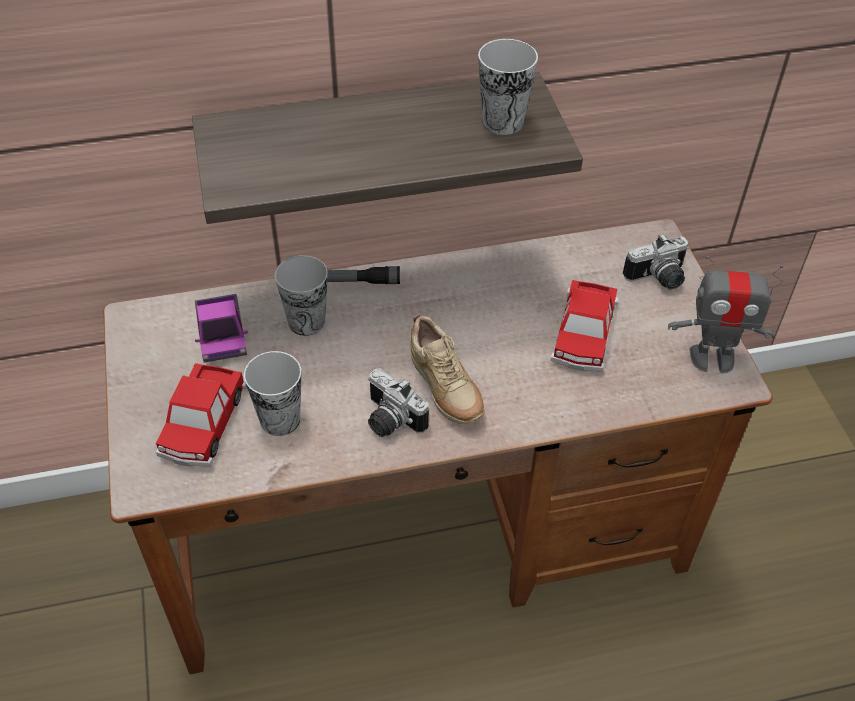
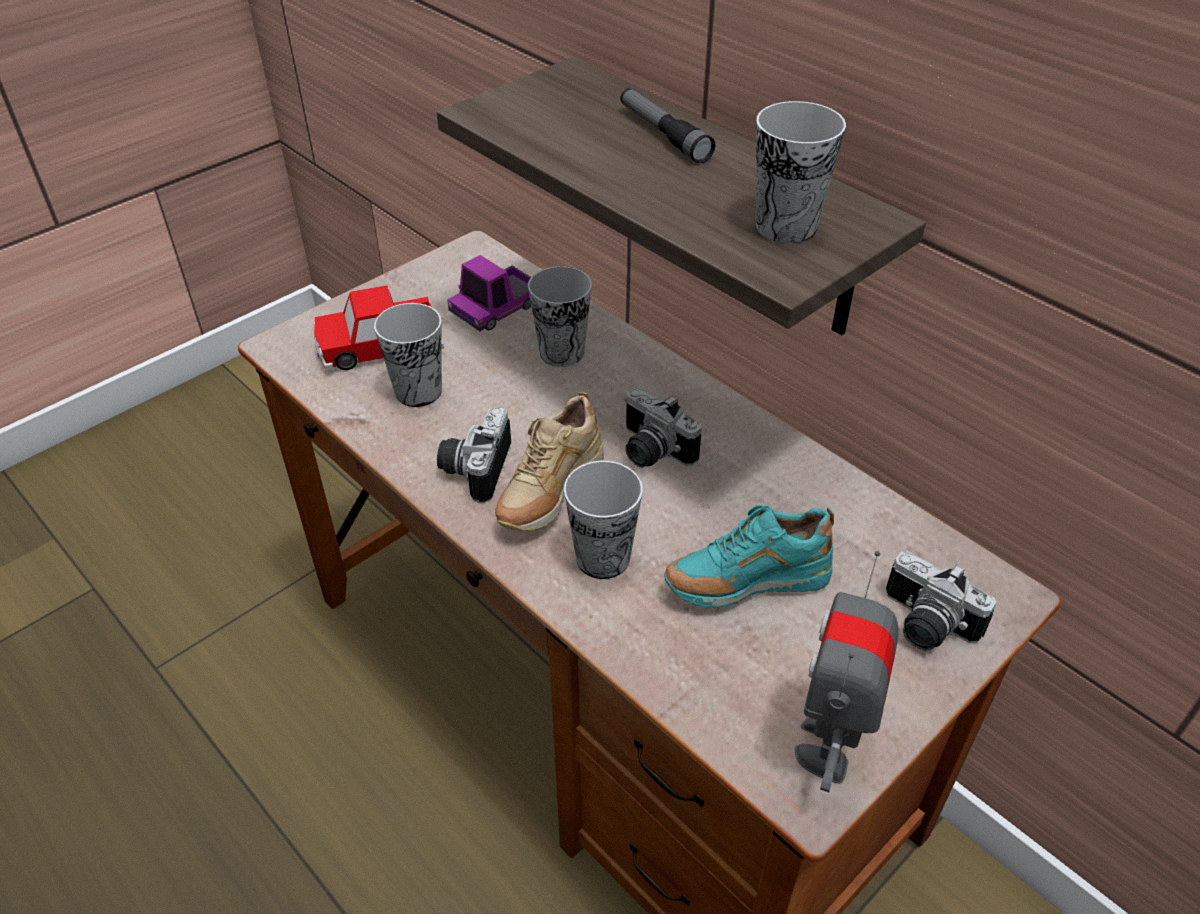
camera: 60 degrees right, 5 degrees down
flashlight [327,266,400,284] -> flashlight moved to [620,88,715,163]
toy car [550,280,618,372] -> turquoise shoe [664,505,834,607]
toy robot [668,256,784,373] -> toy robot turned 45 degrees clockwise [795,551,899,792]
none -> cup [564,461,643,579]
none -> camera [625,387,702,468]

